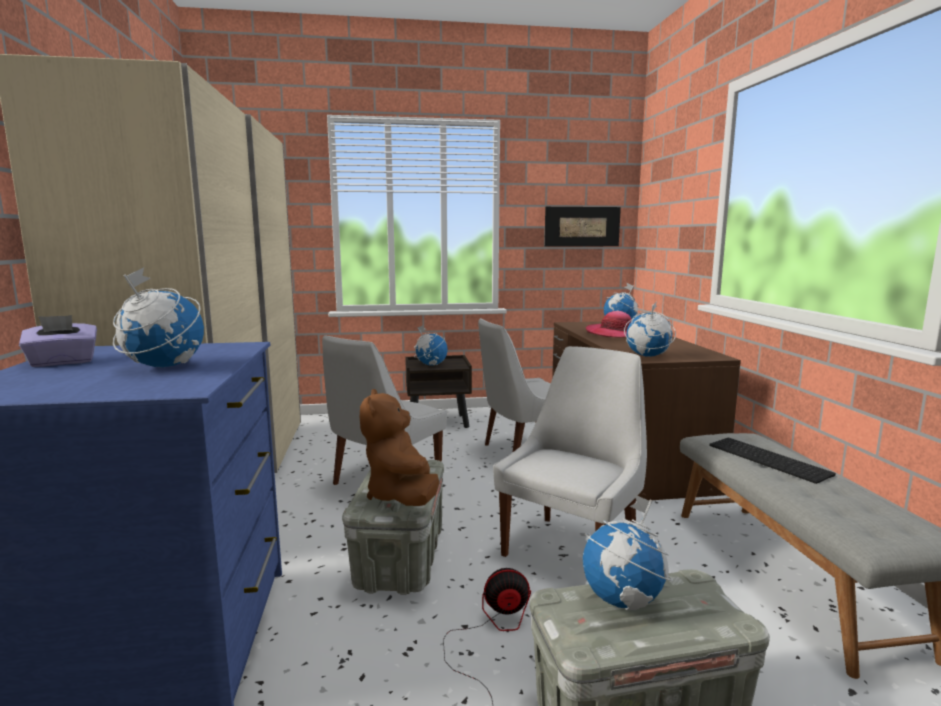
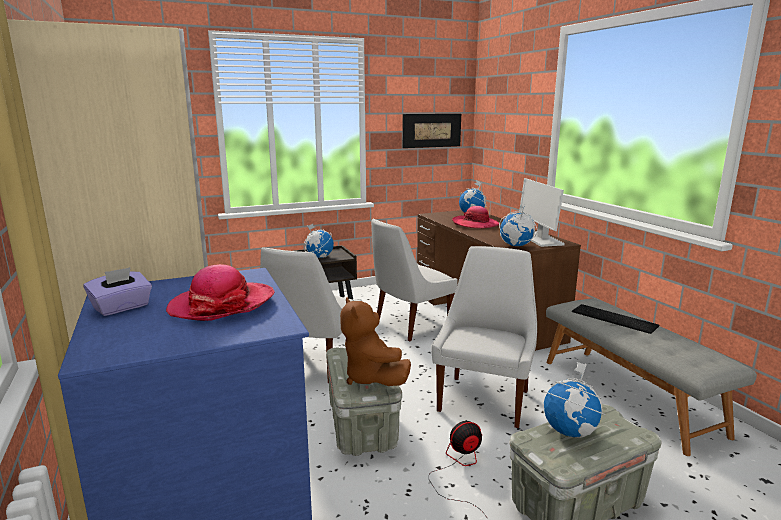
camera: 15 degrees left, 5 degrees up
globe [113,267,204,367] -> hat [166,264,274,321]
none -> monitor [519,178,565,247]

